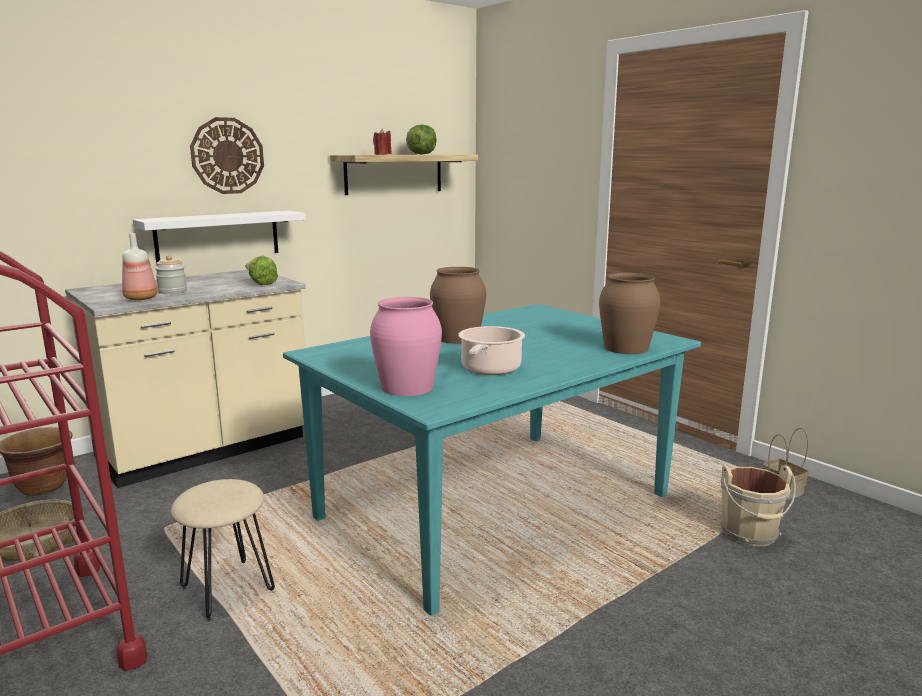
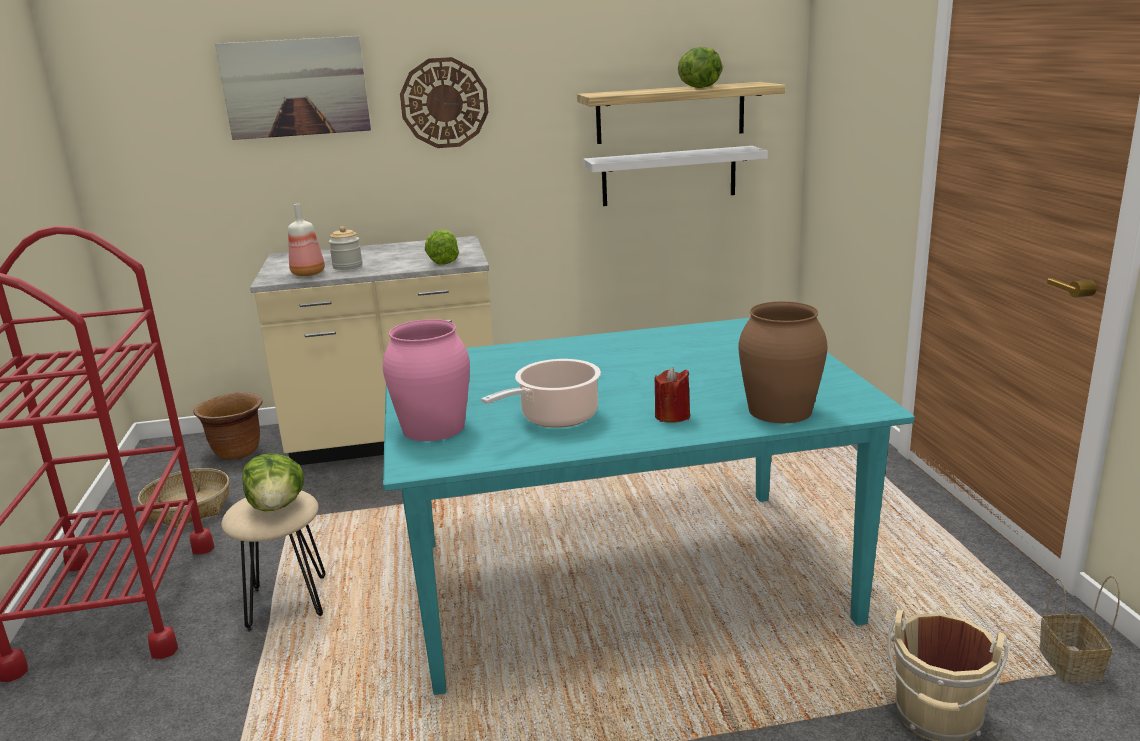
camera: 30 degrees right, 5 degrees up
white shelf [133,211,306,263] -> white shelf moved to [583,146,768,206]
red candle [373,129,392,155] -> red candle moved to [655,367,690,423]
brown vase [430,267,486,344] -> none
none -> picture [215,36,371,140]
none -> lettuce [242,453,304,511]

